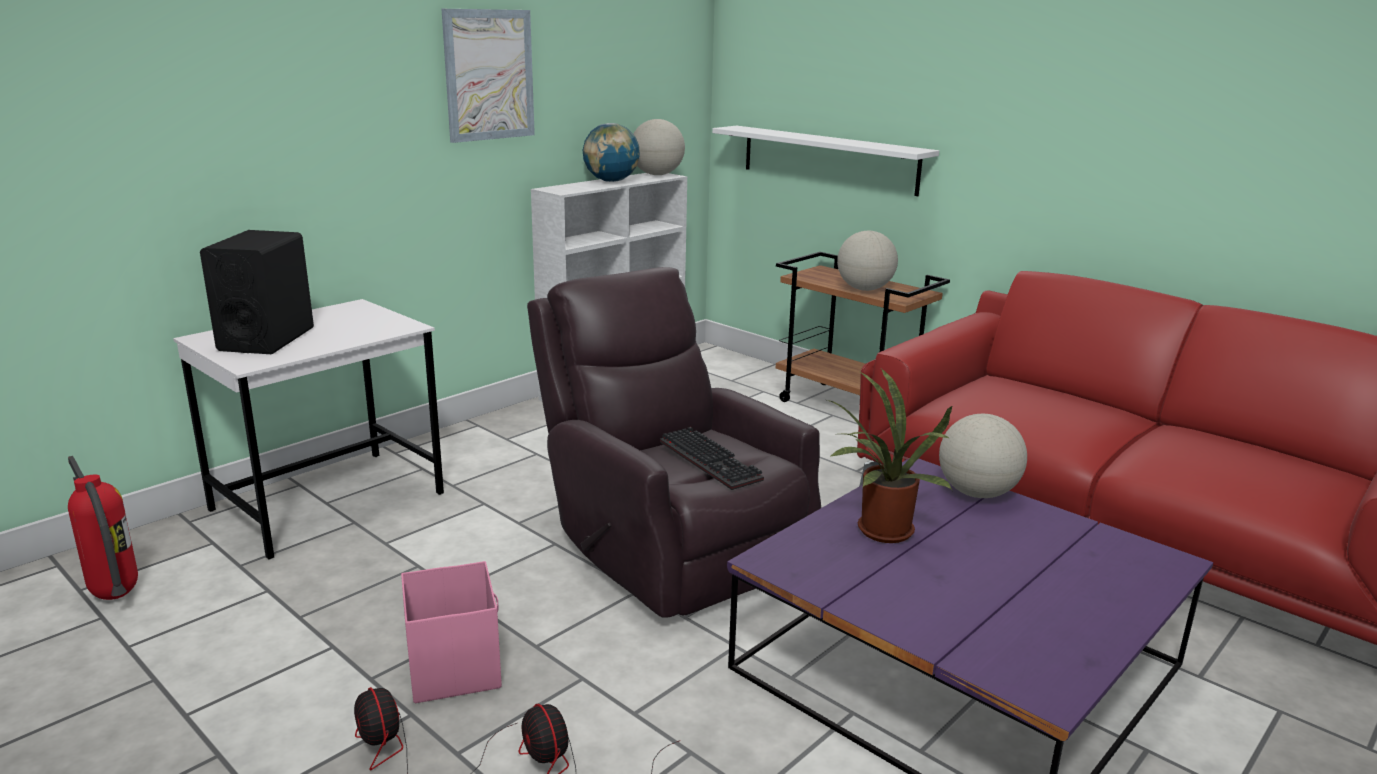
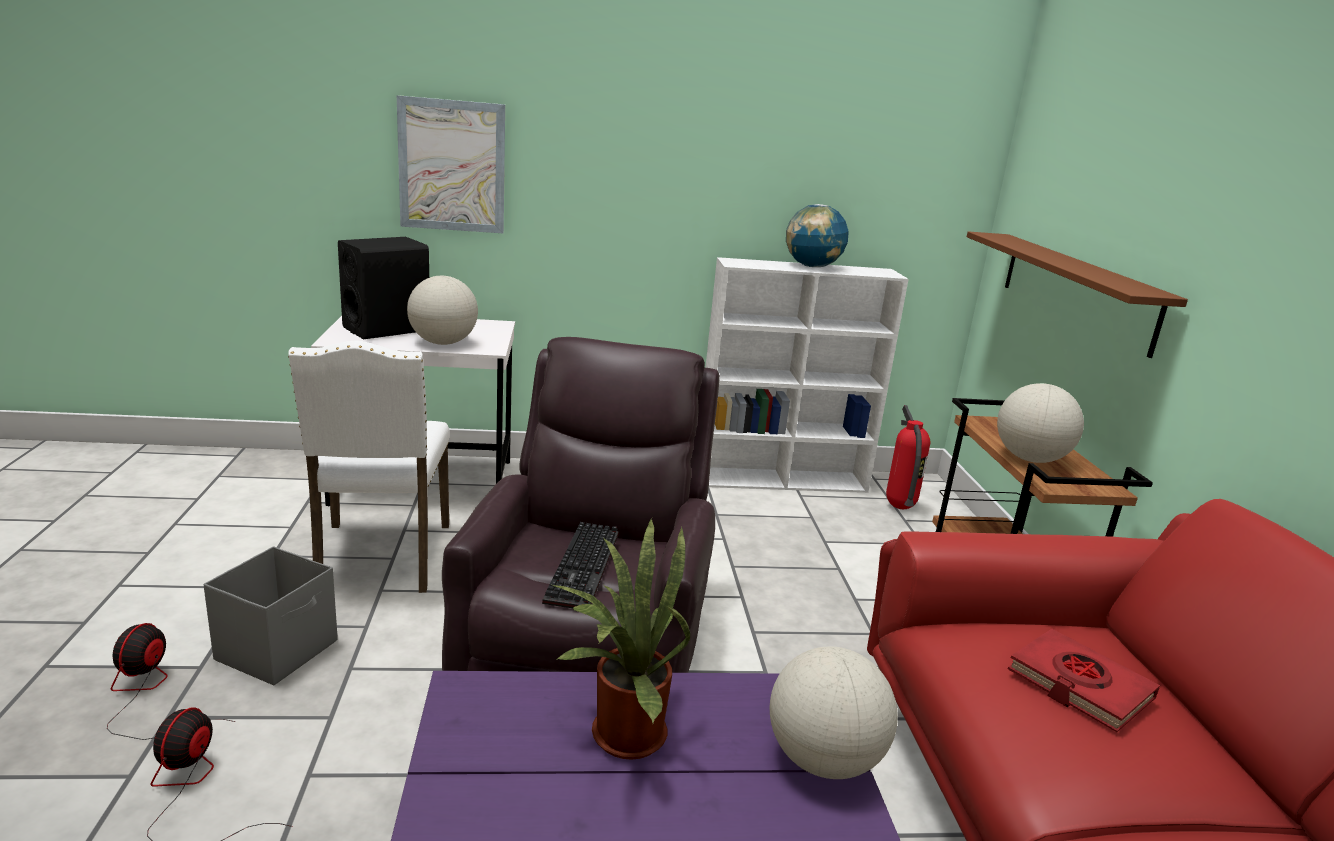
camera: 40 degrees right, 0 degrees up
fire extinguisher [68,456,138,600] -> fire extinguisher moved to [886,405,930,509]
pink storage box [401,561,502,703] -> grey storage box [204,547,338,685]
picture [442,9,535,143] -> picture moved to [397,95,505,233]
globe [633,119,685,175] -> globe moved to [407,276,478,345]
white shelf [712,126,939,196] -> brown shelf [967,231,1188,358]
none -> white chair [288,340,449,593]
none -> red book [1008,629,1160,732]

